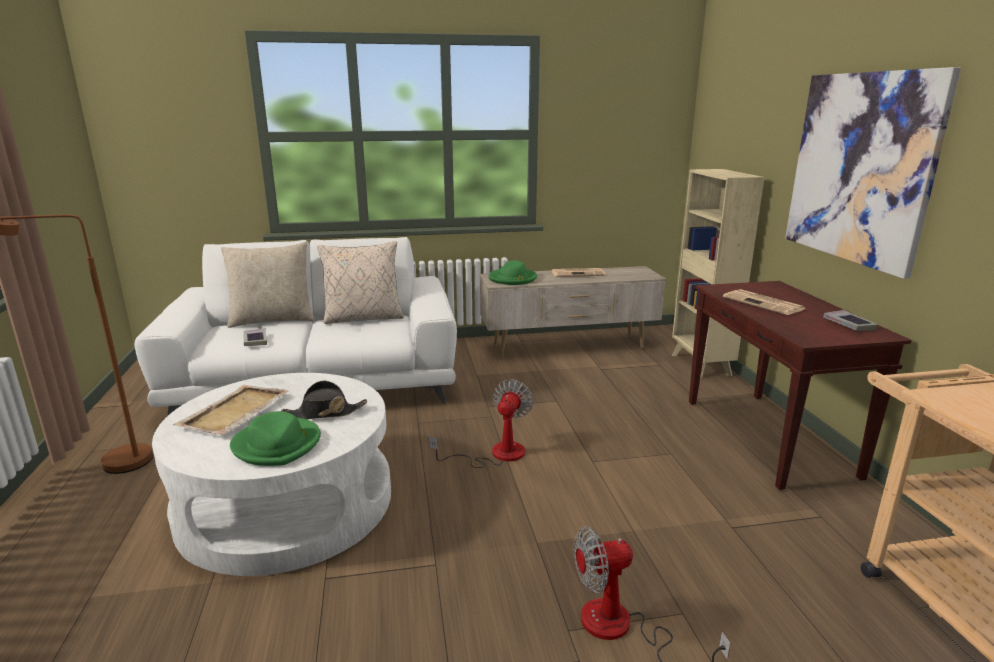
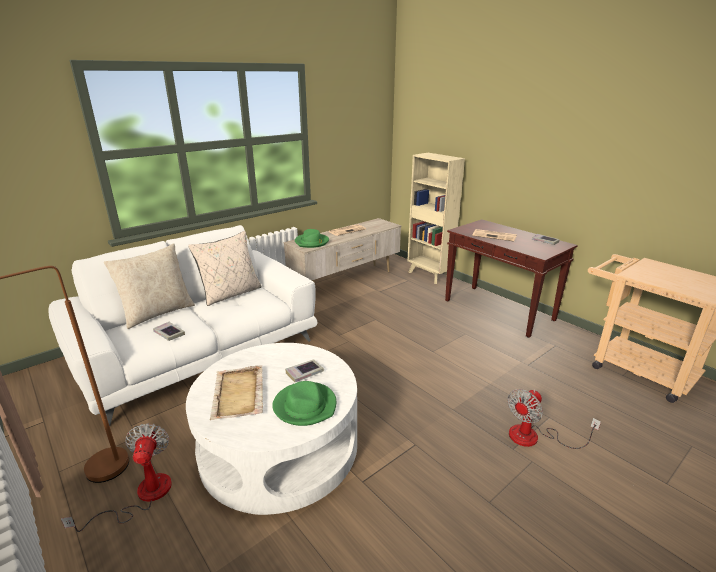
camera: 30 degrees left, 5 degrees up
black hat [281,380,367,419] -> book [285,359,324,382]
fan [429,379,533,468] -> fan moved to [61,423,172,532]
picture [785,67,961,279] -> none

